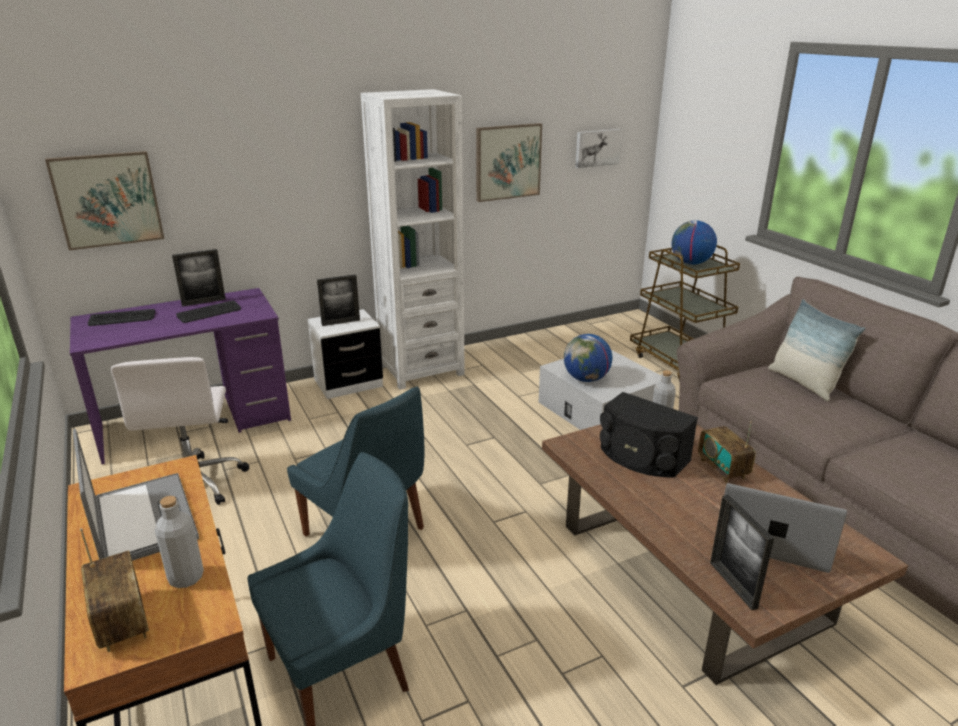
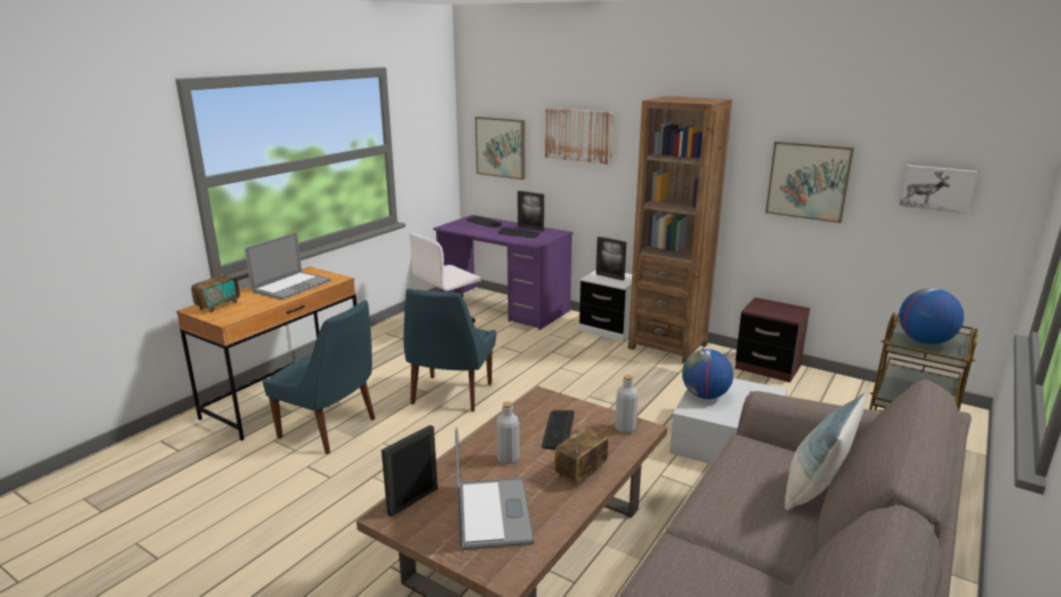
camera: 60 degrees right, 5 degrees down
grey bottle [155,496,204,588] -> grey bottle moved to [496,401,519,464]
white bookcase [361,89,465,390] -> brown bookcase [628,96,732,363]
black speaker [600,392,698,478] -> keyboard [542,410,574,450]
none -> picture [545,108,613,165]
none -> brown nightstand [735,297,810,382]

